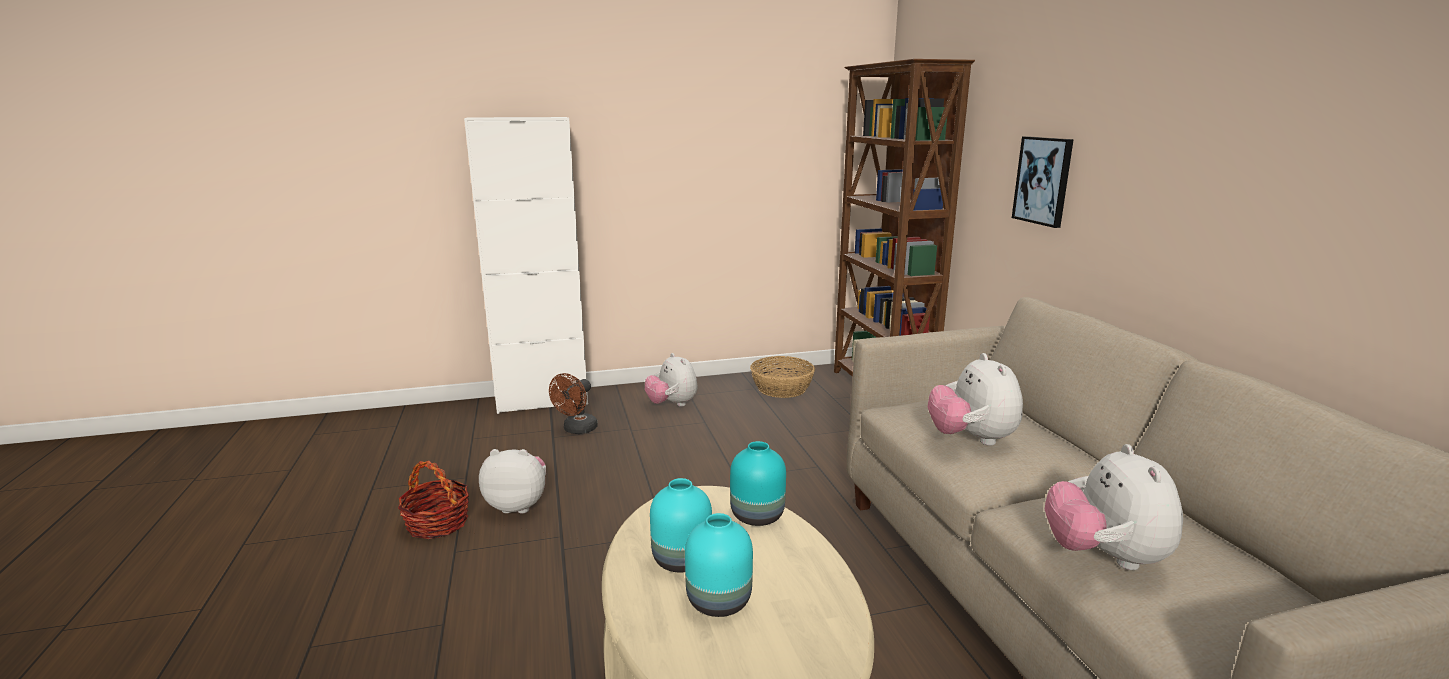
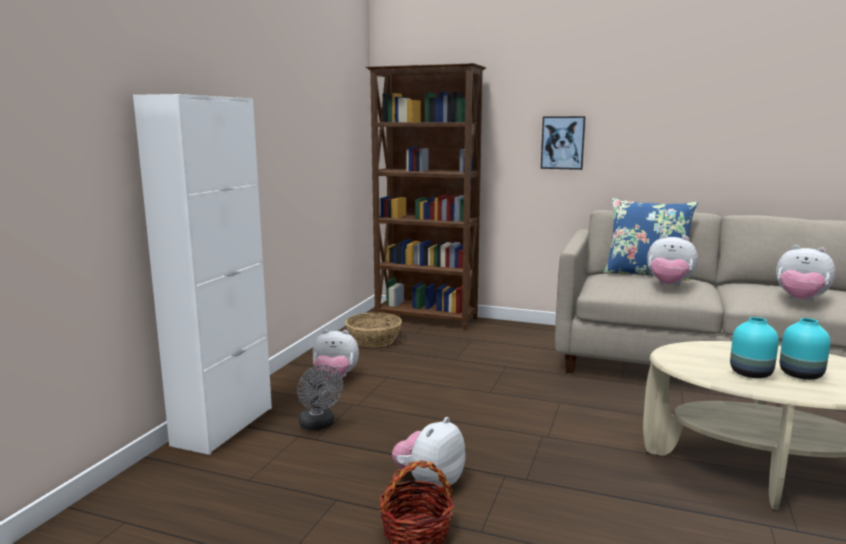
camera: 55 degrees left, 5 degrees down
brown fan [549,373,598,434] -> grey fan [297,365,343,430]
turquoise vase [730,441,786,526] -> none
none -> blue pillow [603,198,698,281]

